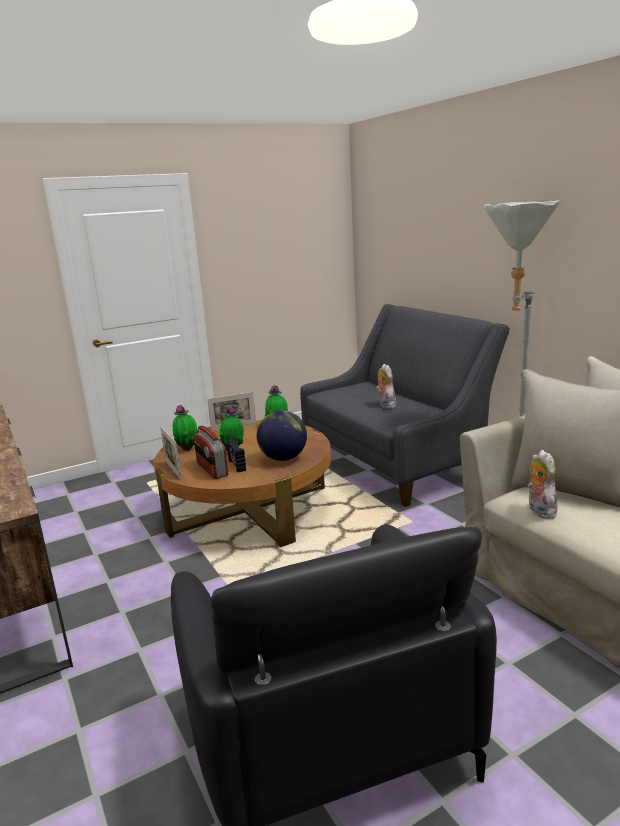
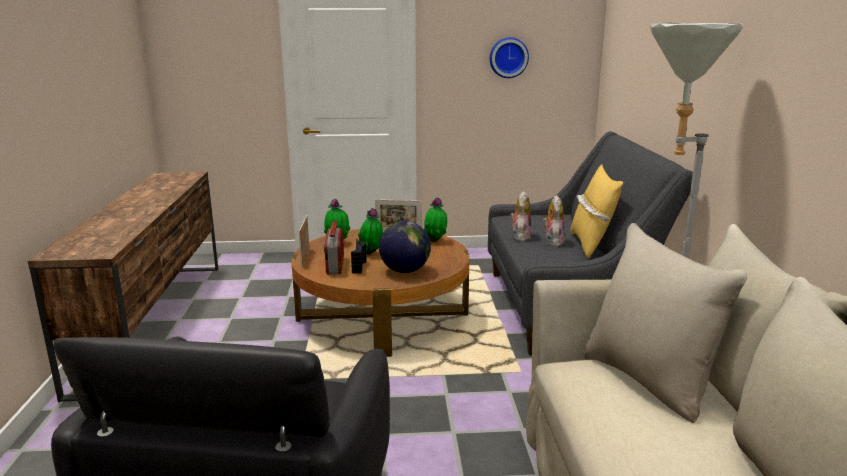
camera: 25 degrees right, 0 degrees up
plush toy [527,450,558,519] -> plush toy moved to [511,191,531,241]
none -> wall clock [490,37,529,78]
none -> yellow pillow [570,165,623,258]

